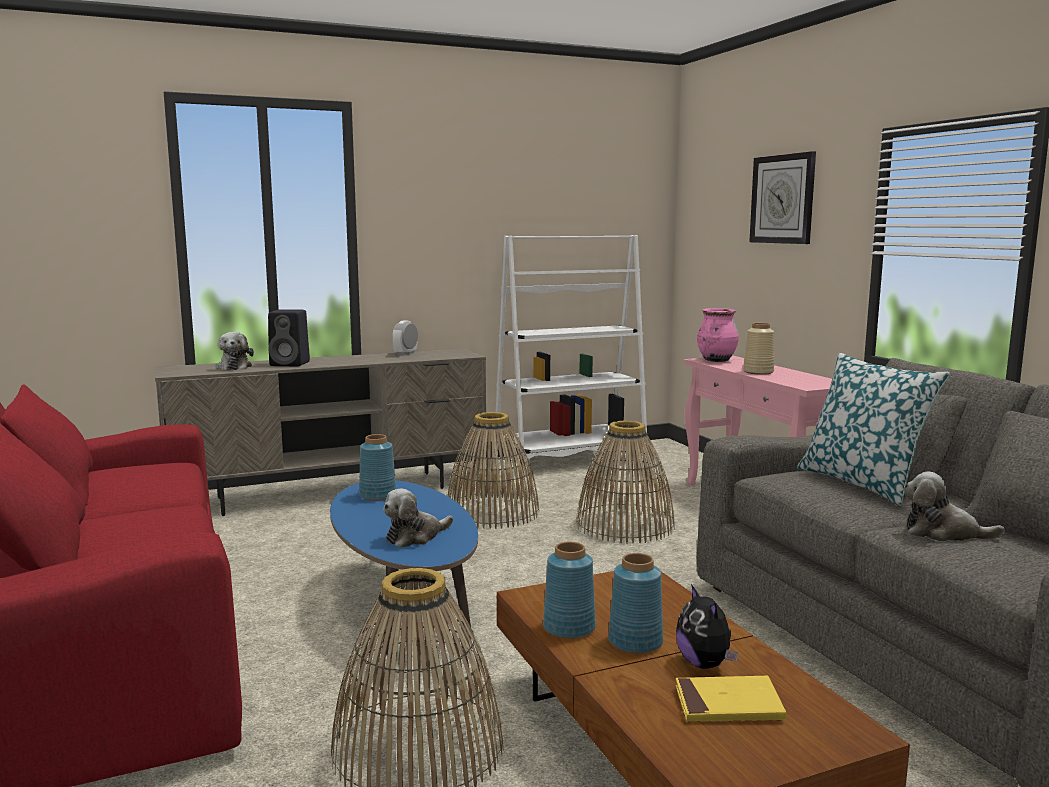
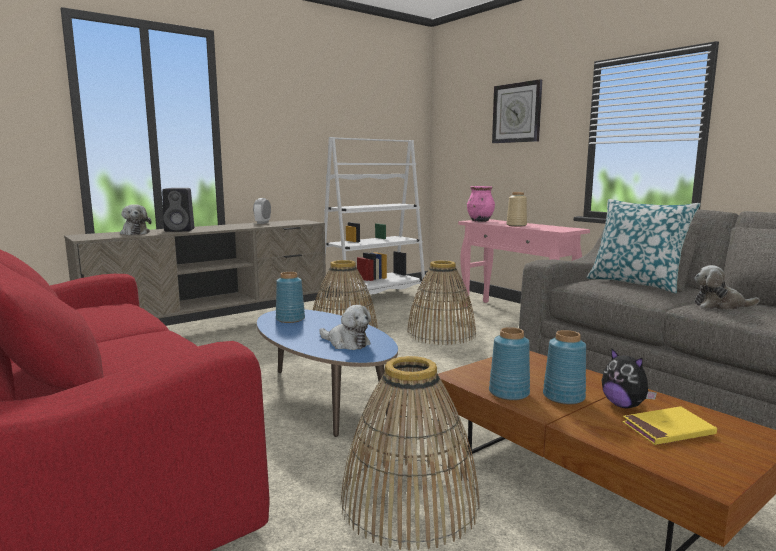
camera: 15 degrees left, 0 degrees up
plush toy [383,488,453,548] -> plush toy turned 90 degrees counterclockwise [319,305,371,350]

